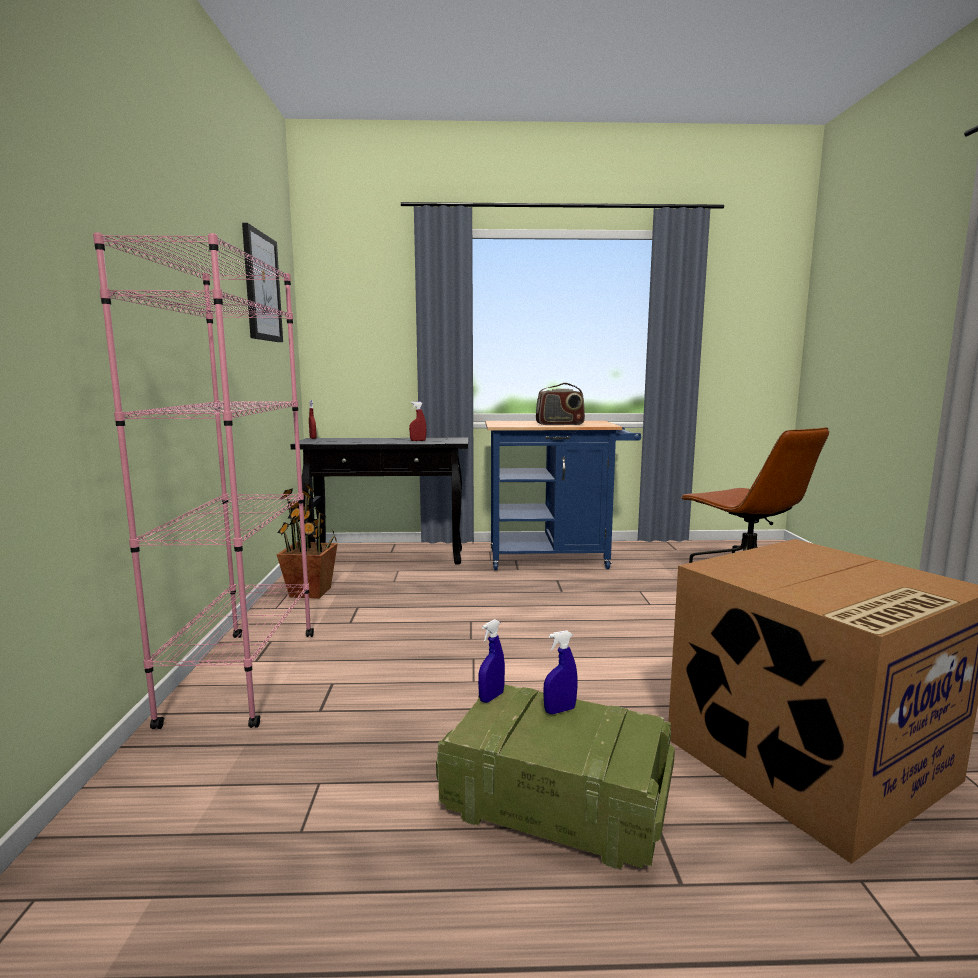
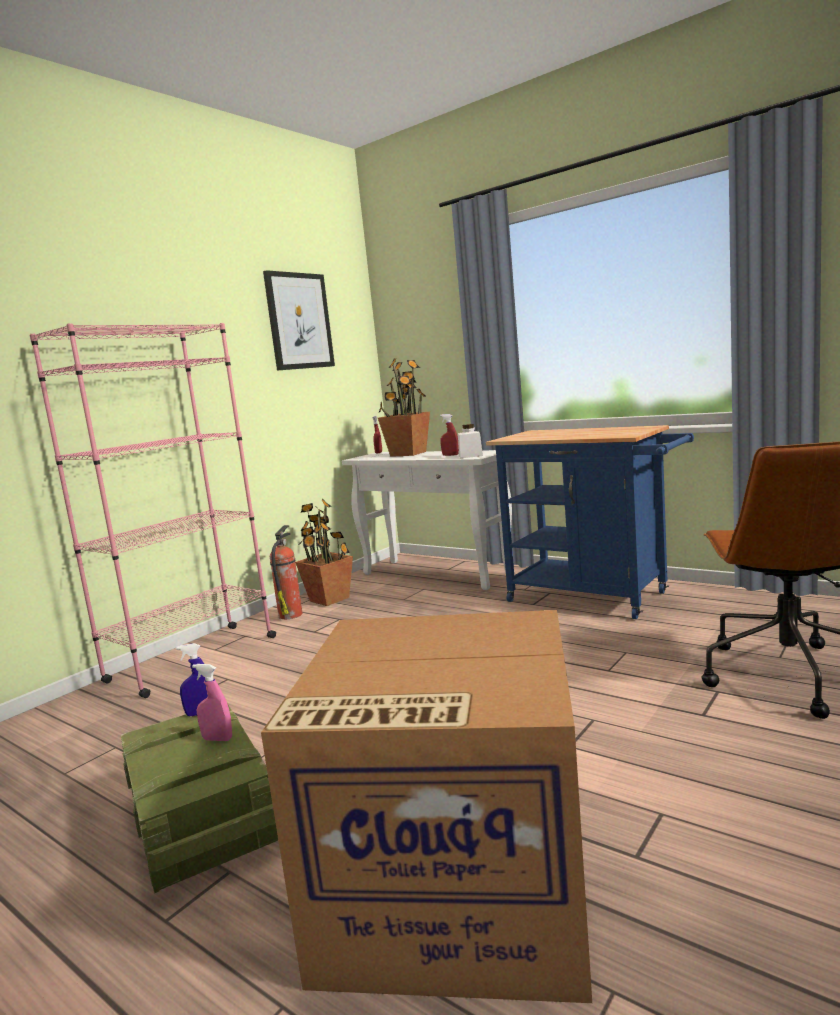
camera: 40 degrees right, 0 degrees up
black console table [290,437,468,564] -> white console table [342,450,512,590]
radio [536,383,585,425] -> none
blue spray bottle [543,630,578,714] -> pink spray bottle [192,664,232,741]
none -> fire extinguisher [270,525,303,619]
none -> potted plant [378,358,430,457]
none -> white jar [458,424,483,458]

